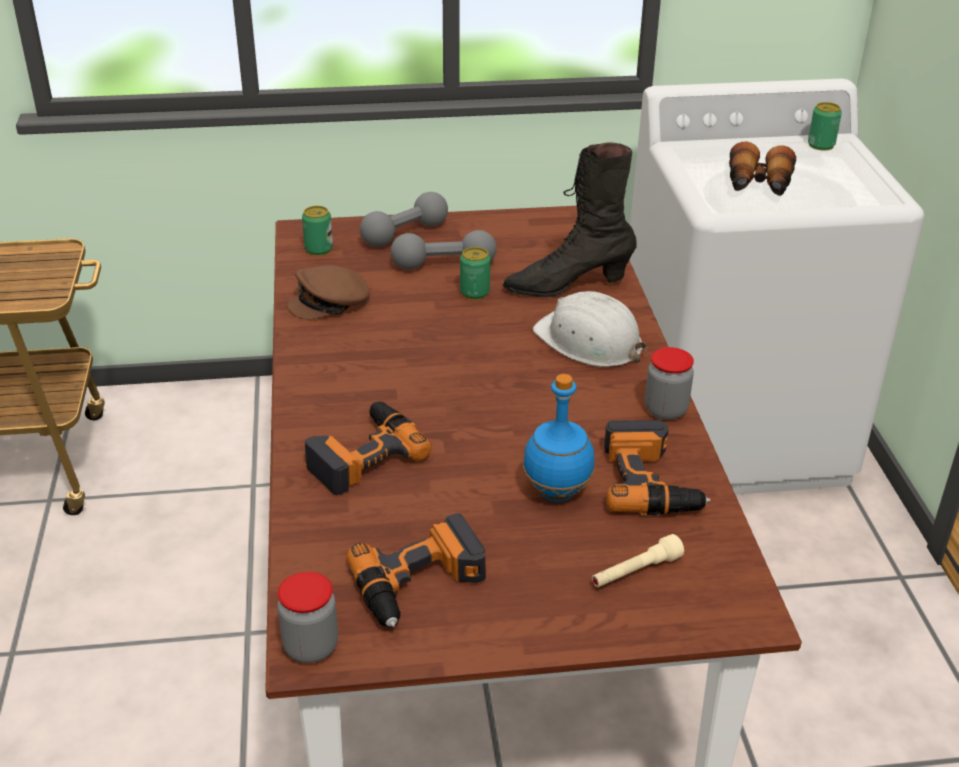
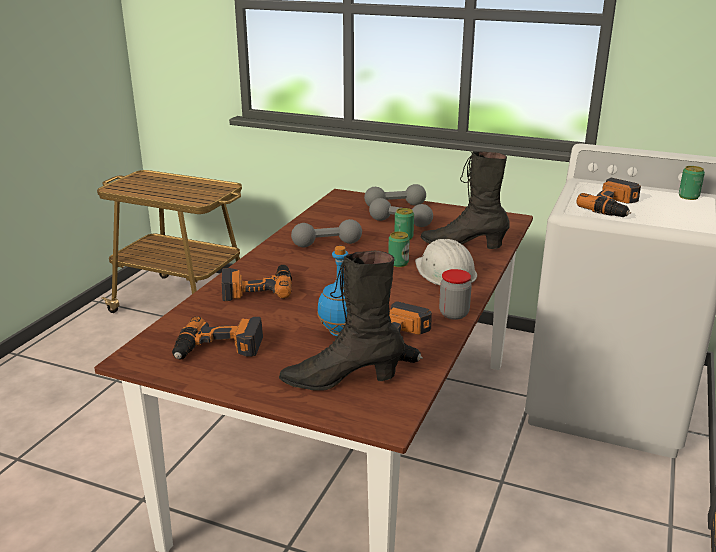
camera: 30 degrees right, 10 degrees down
jar [277,572,338,663] -> none
brown cap [287,265,370,320] -> none
can [302,206,333,256] -> can moved to [388,231,410,267]
beige flashlight [592,534,684,587] -> black boot [279,251,405,391]
binoculars [729,142,796,196] -> power drill [577,178,641,217]
none -> grey dumbbell [291,219,362,247]

